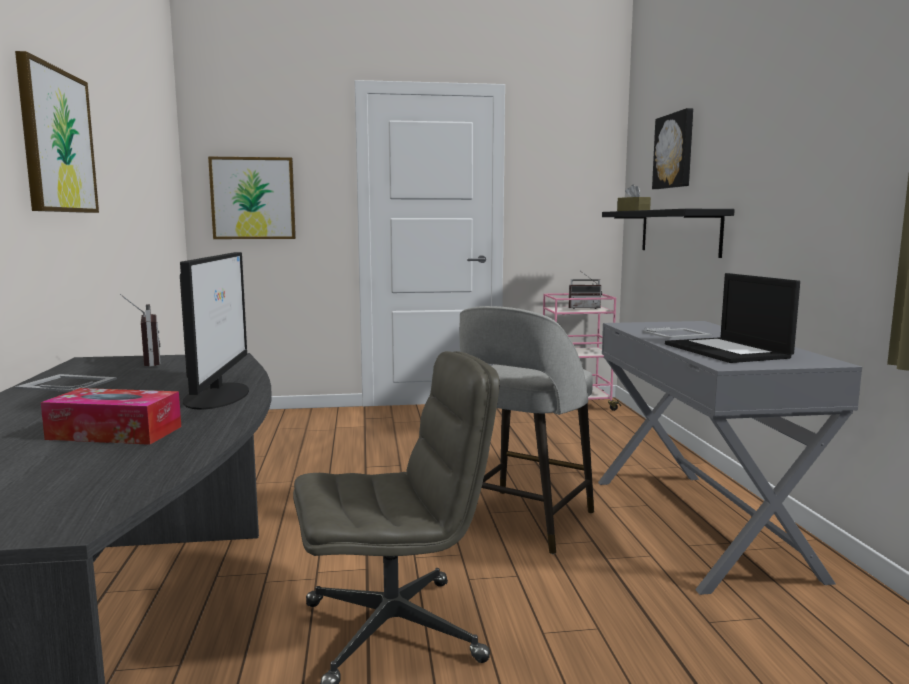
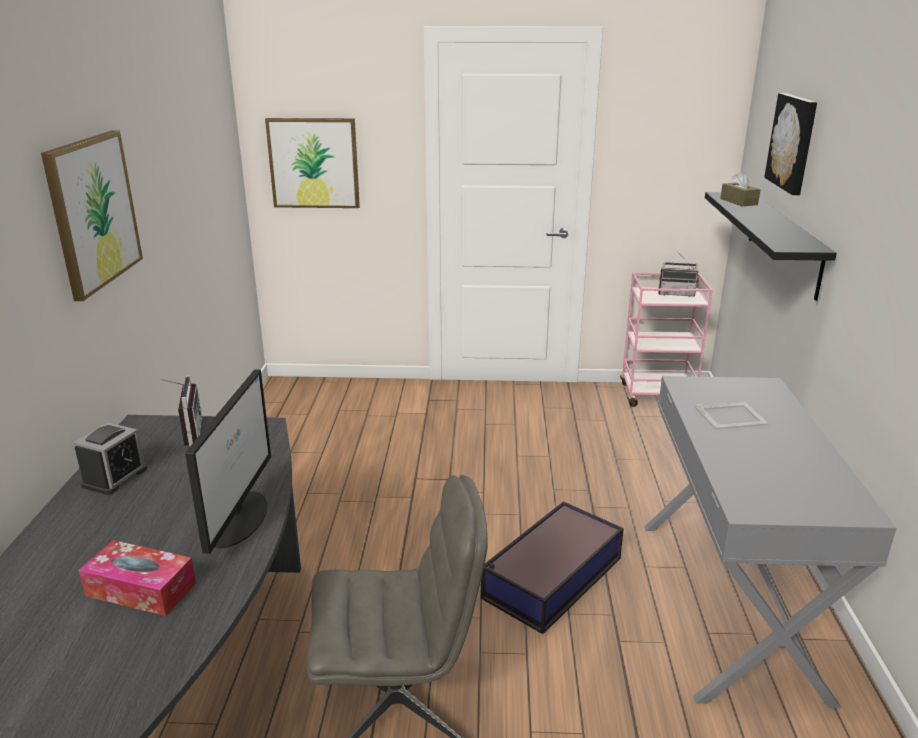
camera: 10 degrees right, 15 degrees up
picture frame [15,374,117,392] -> alarm clock [73,422,148,495]
grey stool [459,306,594,554] -> storage box [481,501,624,634]
laptop [665,273,800,363] -> none

